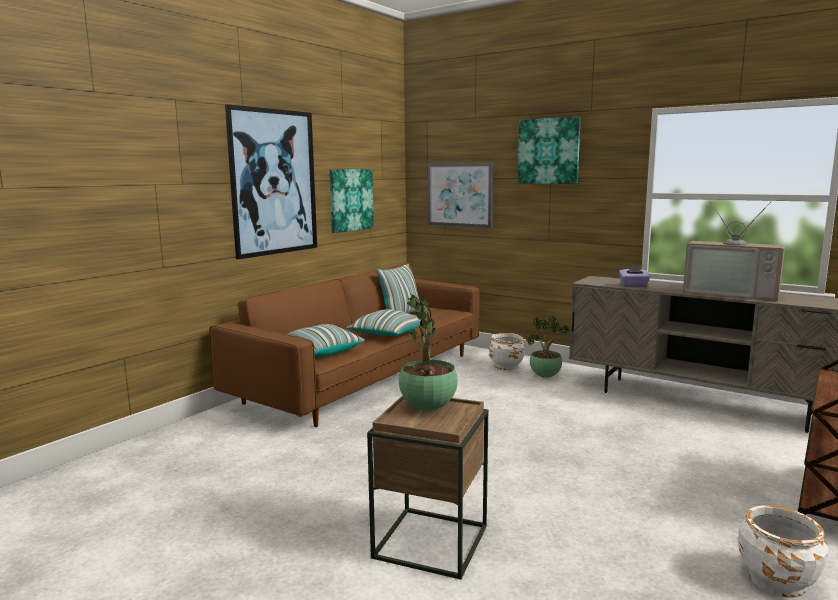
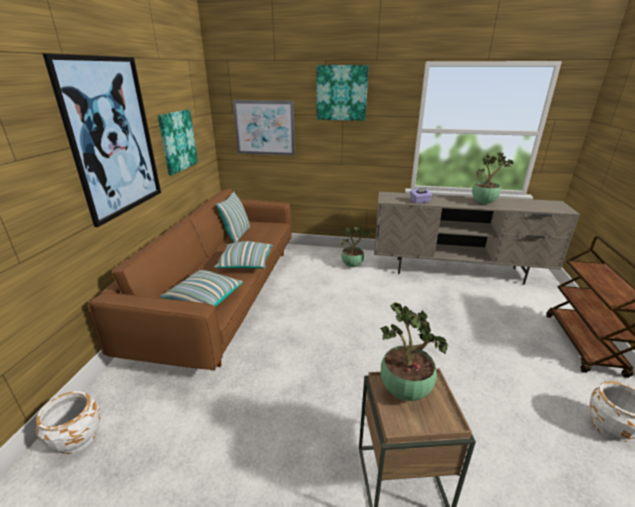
camera: 25 degrees left, 15 degrees up
white planter [488,333,526,370] -> white planter moved to [36,391,100,454]
television [683,200,785,302] -> potted plant [472,152,514,204]

